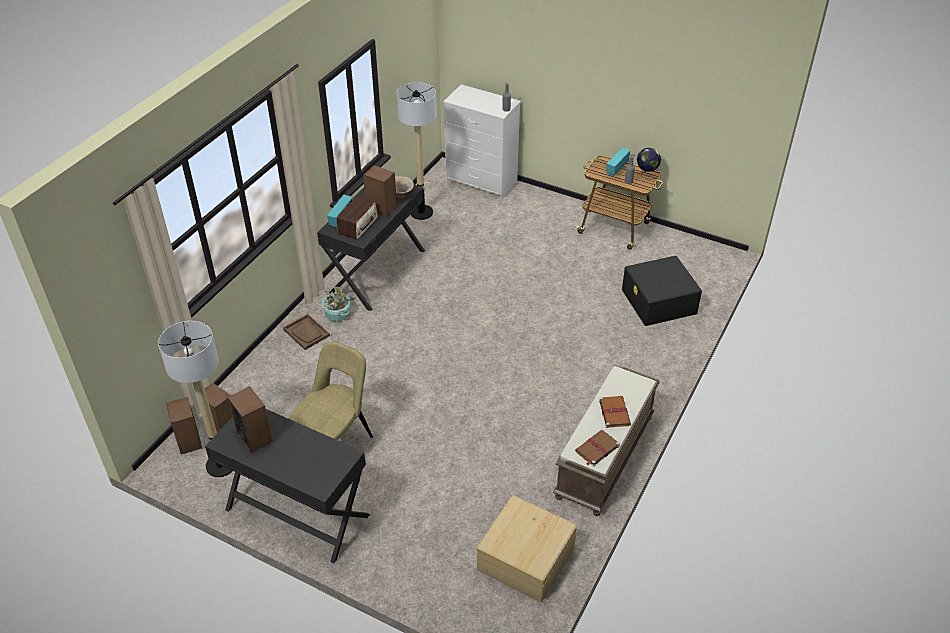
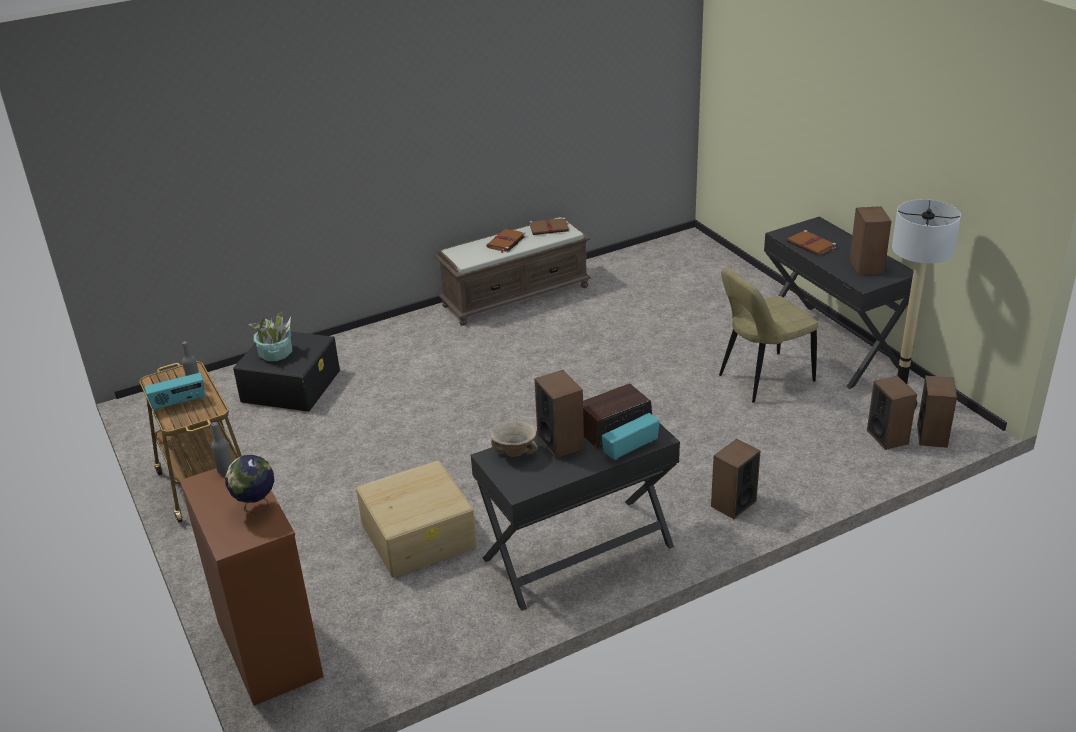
camera: 145 degrees left, 10 degrees down
brown tray [283,314,330,350] -> speaker [711,439,761,519]
potted plant [322,286,356,322] -> potted plant moved to [248,311,292,361]
floor lamp [396,82,437,220] -> none
white dresser [443,84,521,200] -> brown dresser [180,468,324,706]
beige storage box [477,495,577,602] -> beige storage box moved to [356,460,477,577]
globe [637,148,661,180] -> globe moved to [225,455,274,514]
none -> brown book [787,230,836,256]

